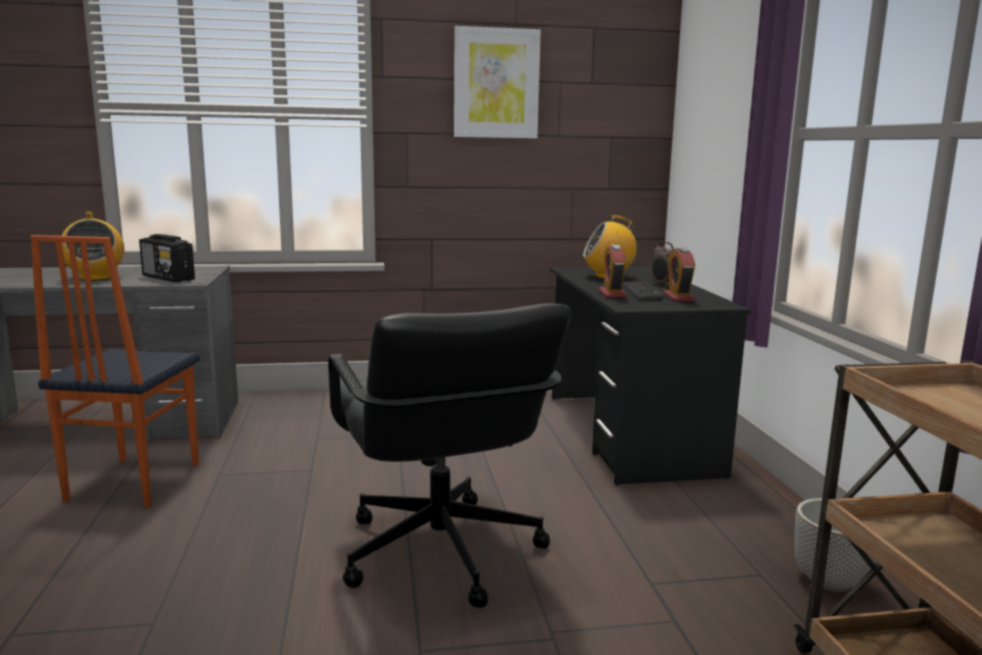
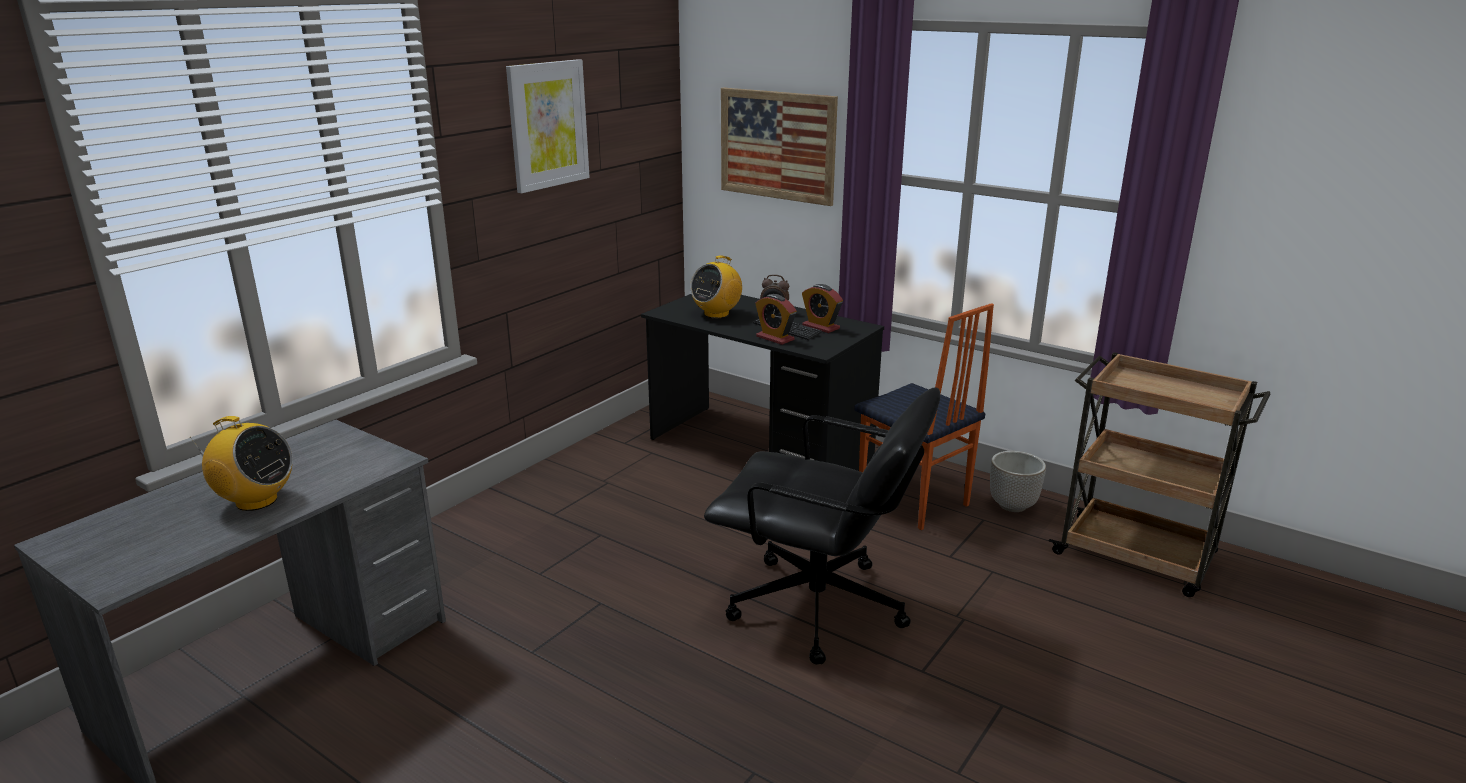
camera: 45 degrees left, 10 degrees up
chair [30,235,200,507] -> chair moved to [854,303,994,530]
radio [139,234,195,282] -> none
none -> picture [721,88,838,206]

